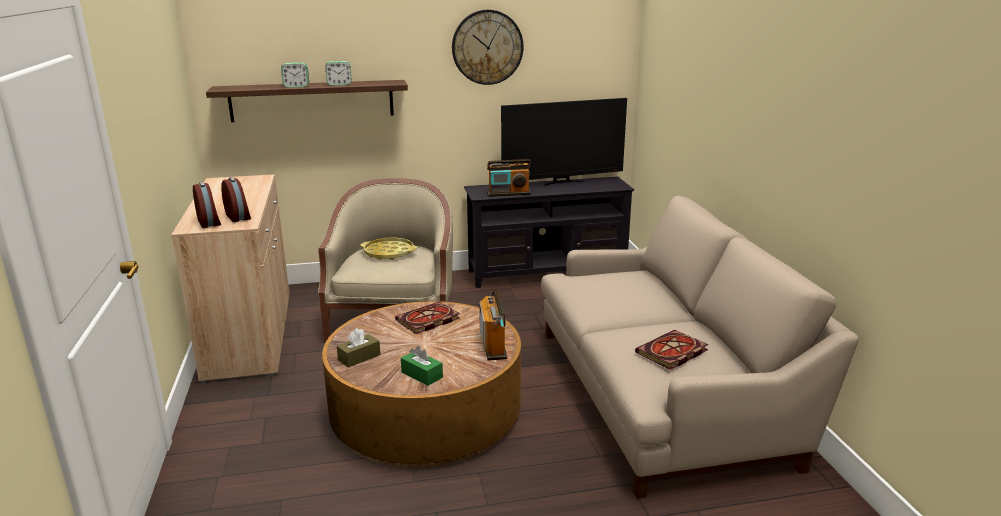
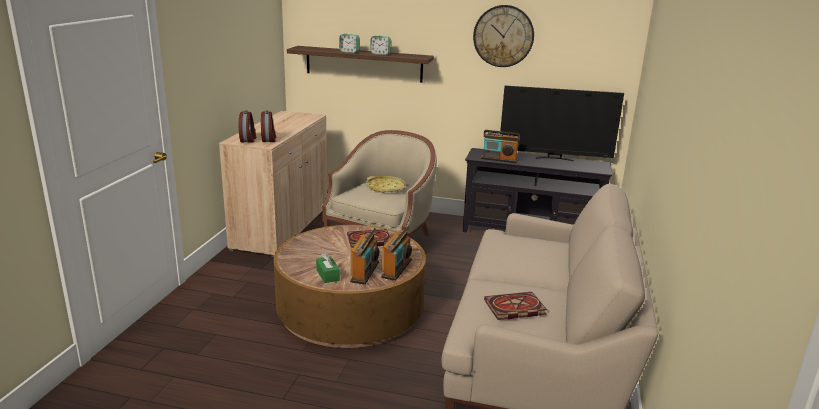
camera: 25 degrees right, 0 degrees up
brown tissue box [337,328,380,368] -> none
none -> radio [350,228,379,284]

